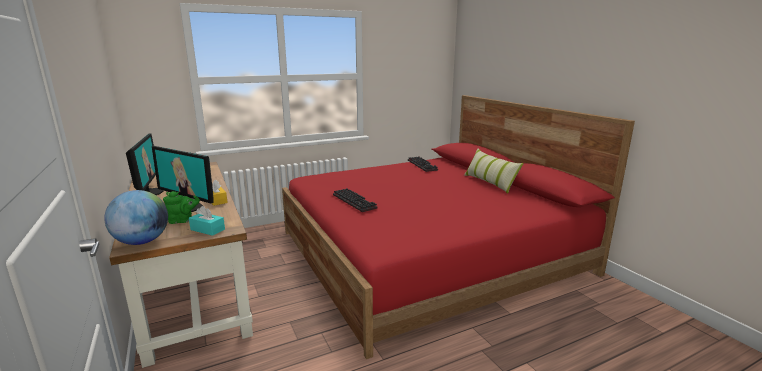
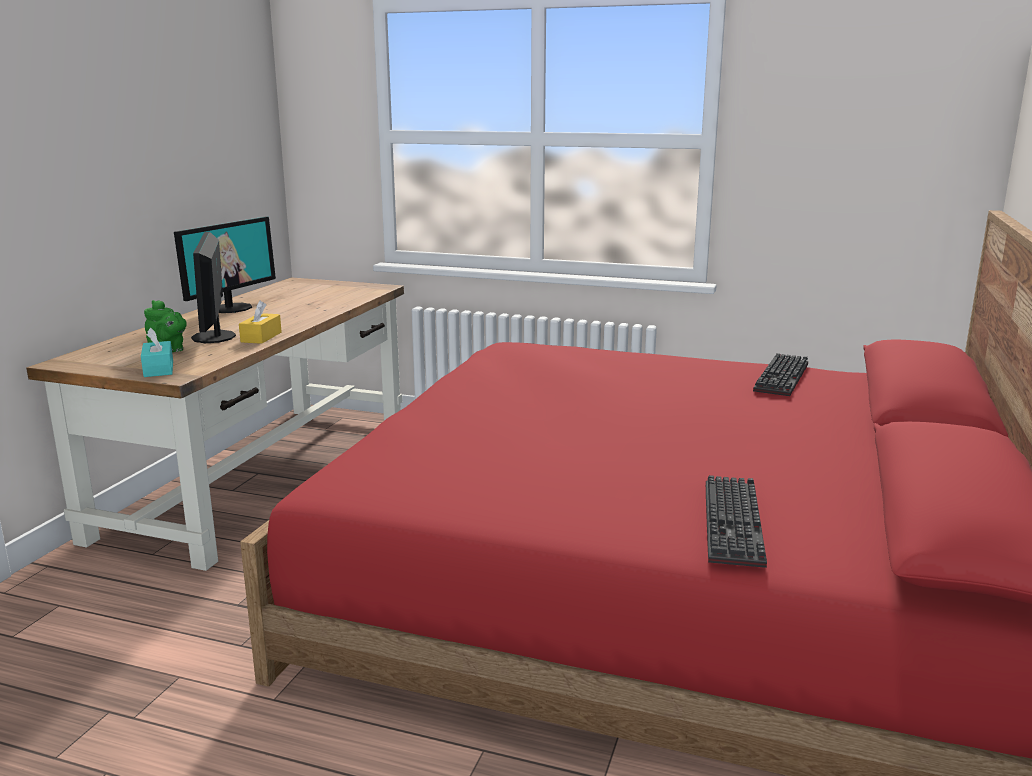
camera: 45 degrees right, 0 degrees up
globe [104,190,168,245] -> none
keyboard [333,188,378,212] -> keyboard moved to [706,475,767,568]
pillow [464,149,524,194] -> none

